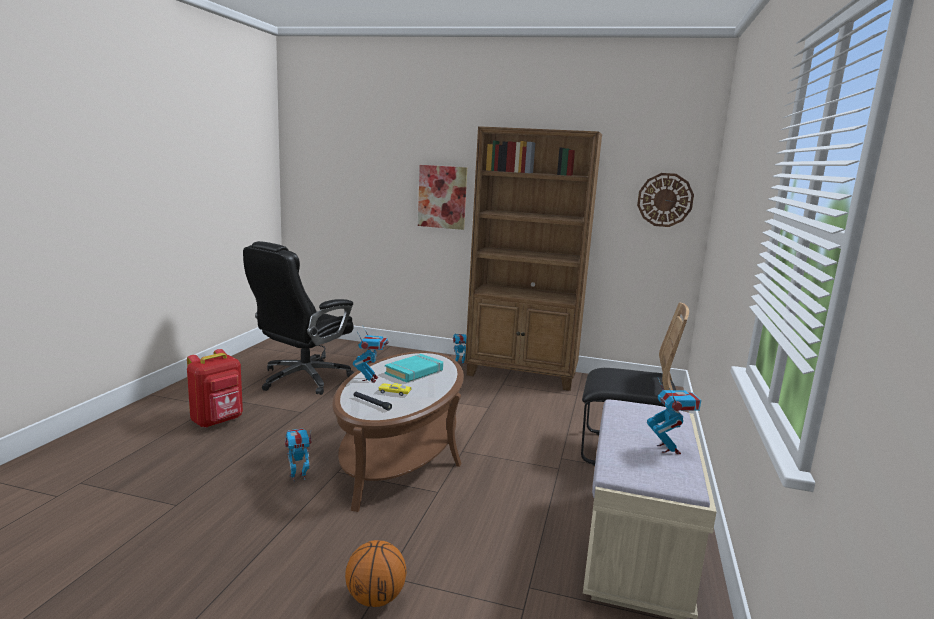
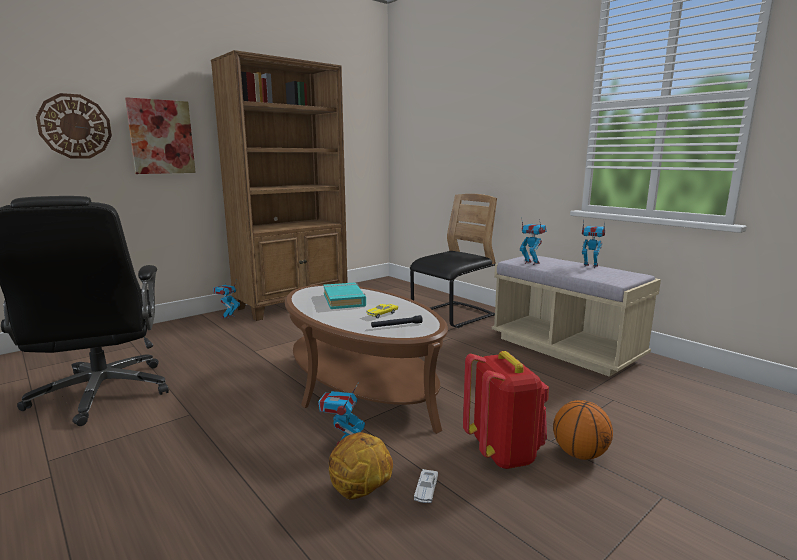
camera: 55 degrees left, 0 degrees up
red backpack [187,349,243,428] -> red backpack moved to [463,351,549,469]
toy robot [353,326,388,383] -> toy robot moved to [520,217,547,265]
wall clock [637,173,694,227] -> wall clock moved to [36,93,112,159]
none -> basketball [329,432,393,499]
none -> white toy car [414,469,438,503]

